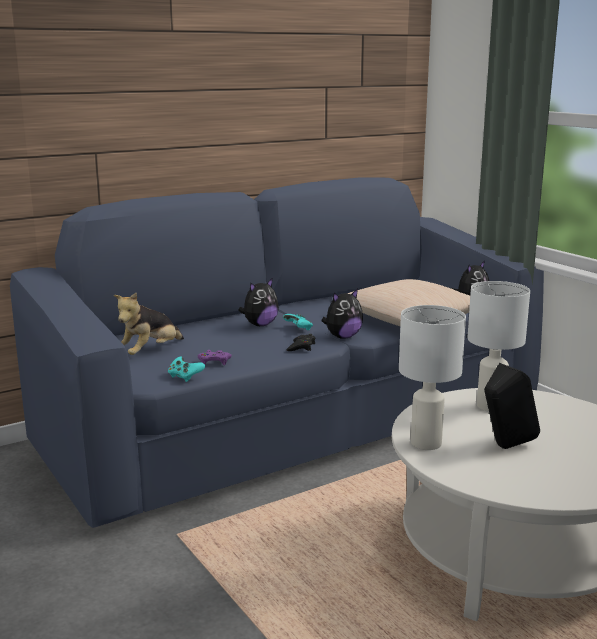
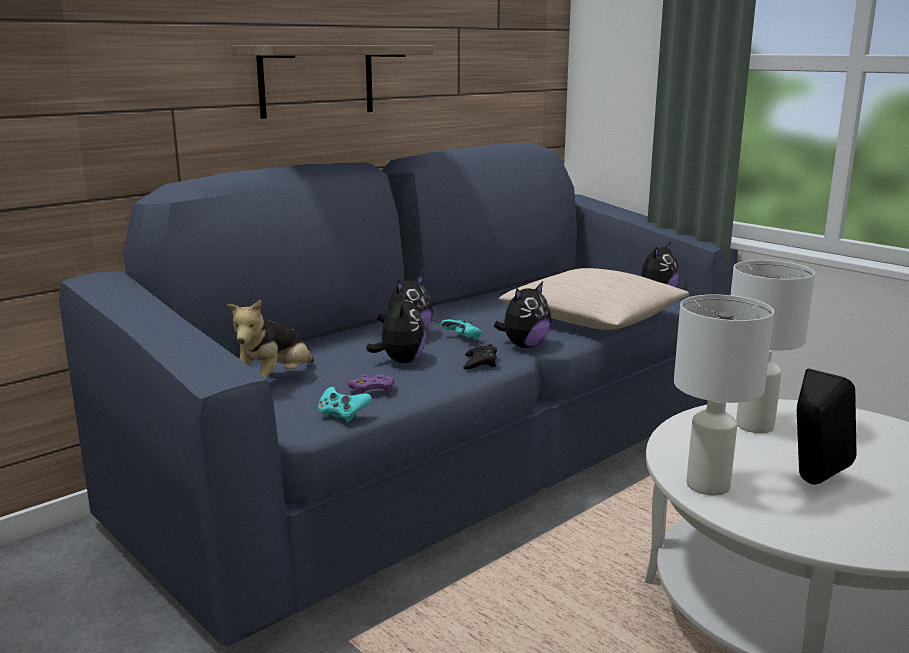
camera: 10 degrees left, 0 degrees up
none -> shelf [232,45,434,119]
none -> plush toy [366,292,426,363]

